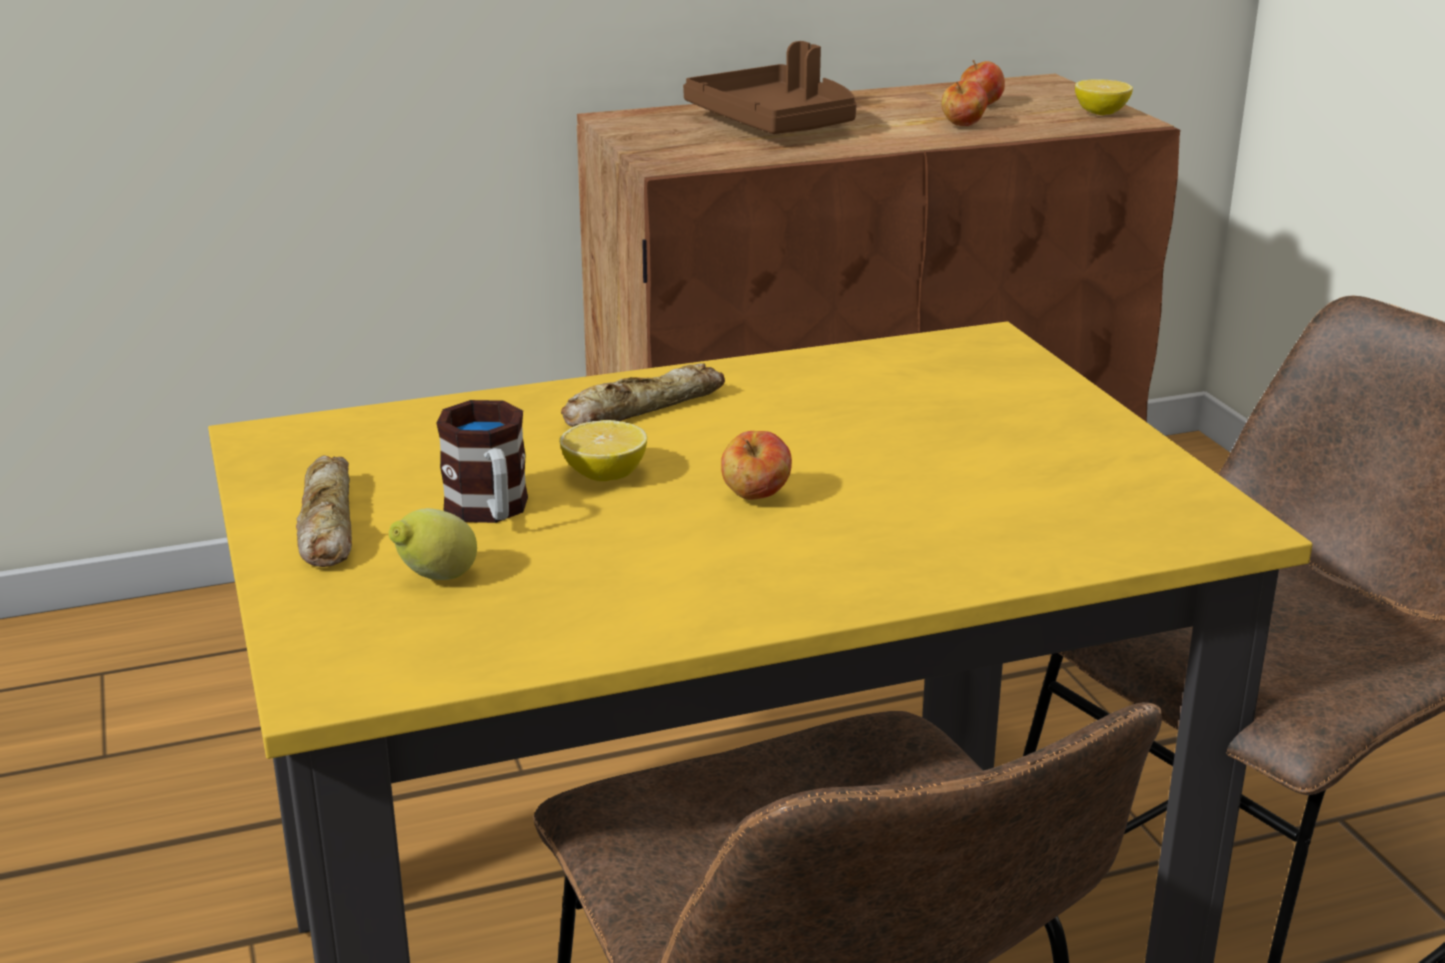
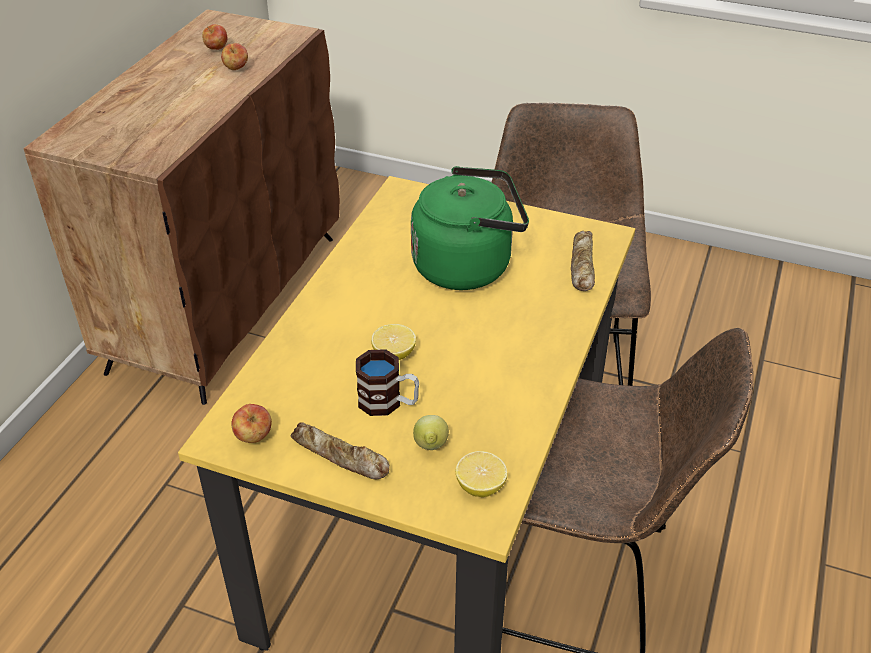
camera: 50 degrees left, 15 degrees up
bread [561,364,725,427] -> bread moved to [571,231,595,291]
brown tray [683,41,857,134] -> none
apple [721,431,792,500] -> apple moved to [231,404,272,443]
lemon [1075,79,1133,115] -> lemon moved to [456,451,507,497]
none -> green kettle [411,166,529,290]

